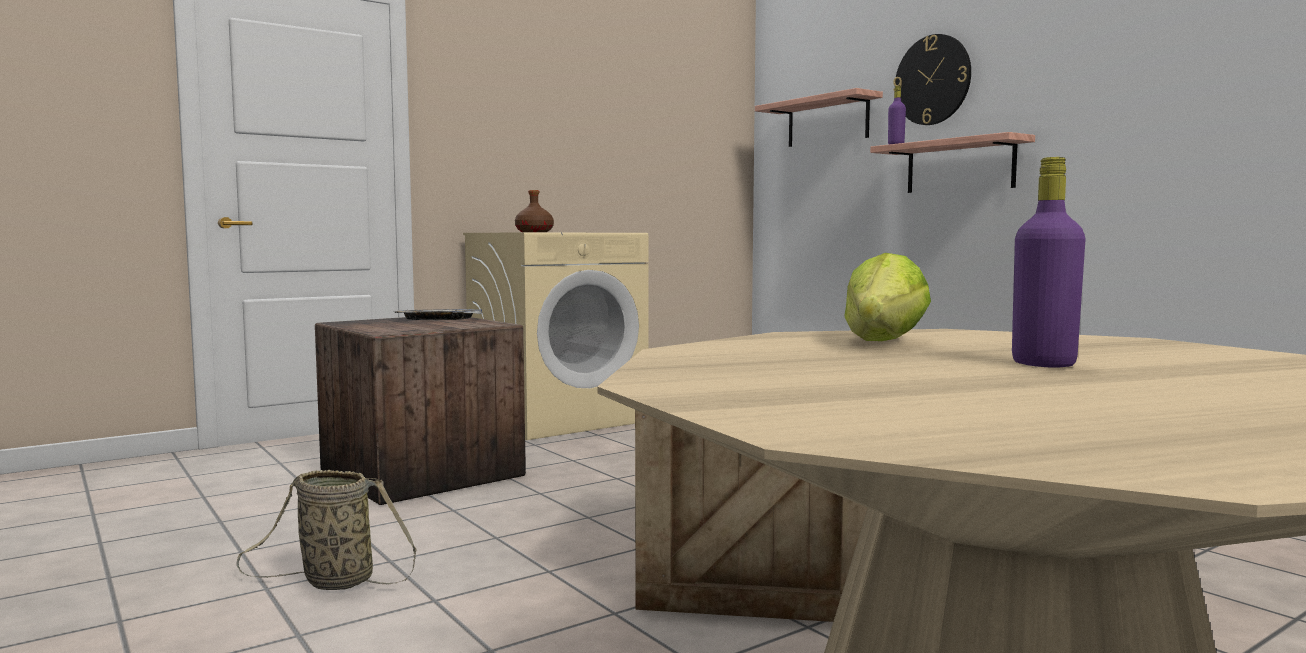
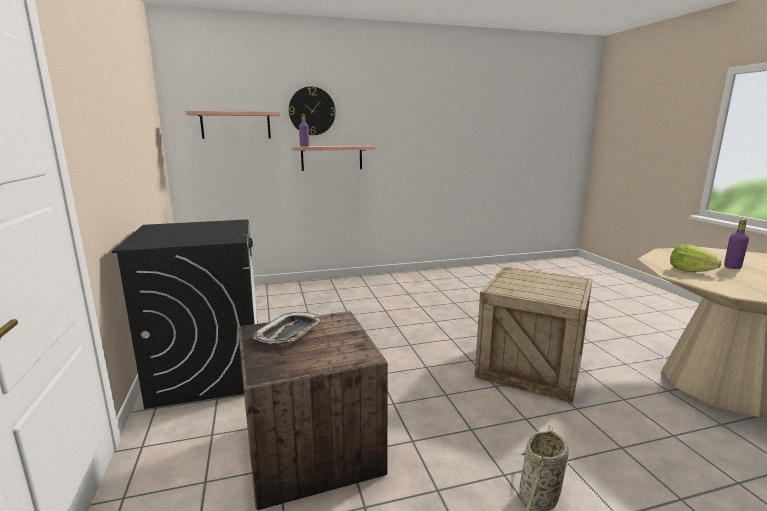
camera: 70 degrees left, 10 degrees up
beige washing machine [463,232,649,440] -> black washing machine [112,219,258,409]
brown bottle [515,190,554,232] -> none

